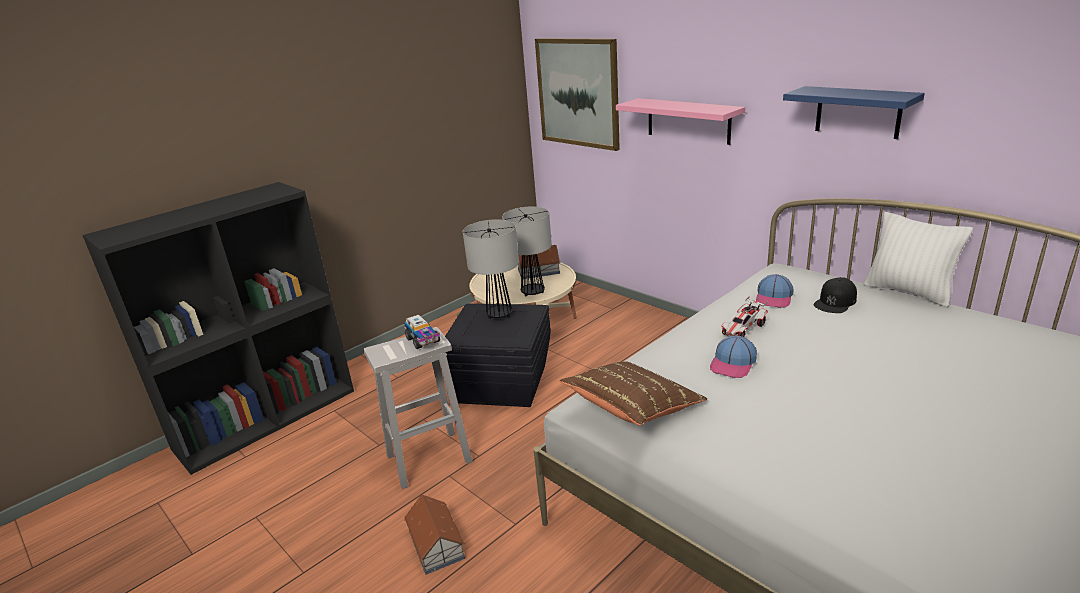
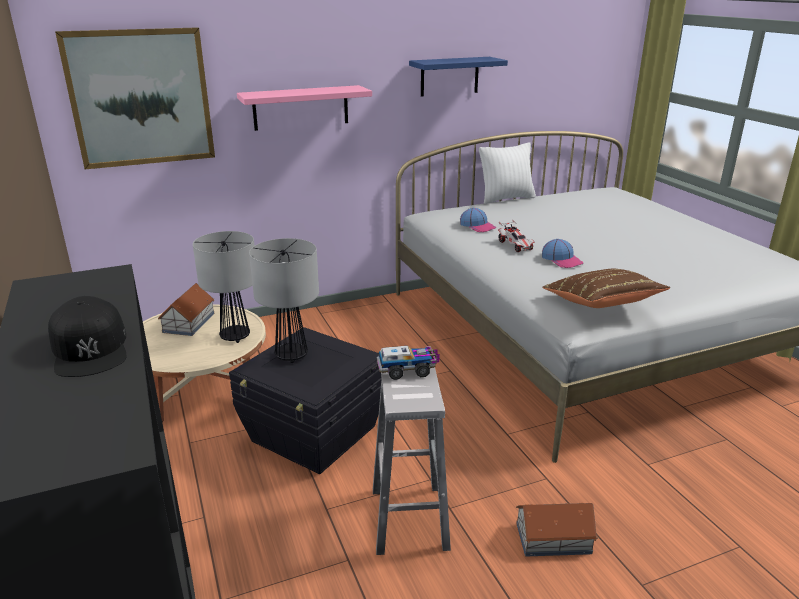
camera: 70 degrees left, 0 degrees up
black cap [813,277,857,313] -> black cap moved to [48,296,126,377]

